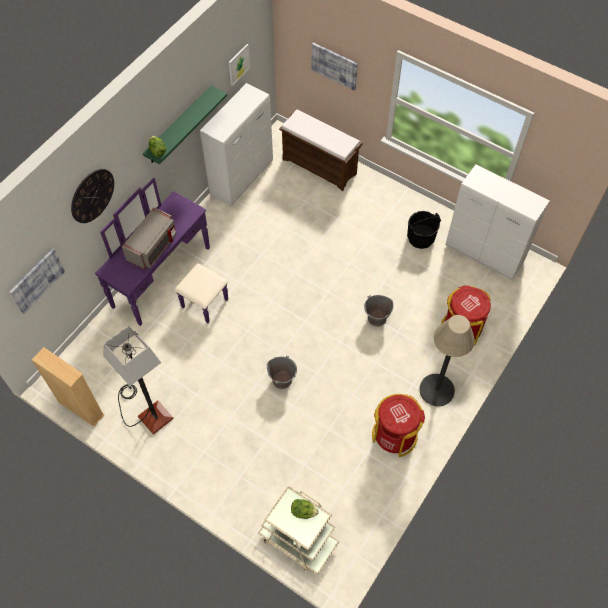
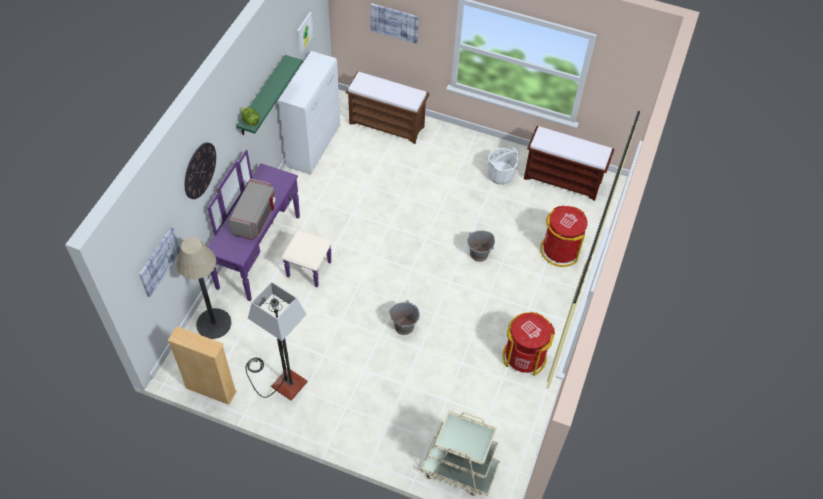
camera: 15 degrees left, 5 degrees down
lettuce [291,499,319,519] -> none
black bucket [407,211,441,249] -> white bucket [488,148,519,185]
floor lamp [419,315,475,406] -> floor lamp moved to [176,237,232,339]
white cabinet [446,165,550,280] -> brown bench [524,126,614,201]

